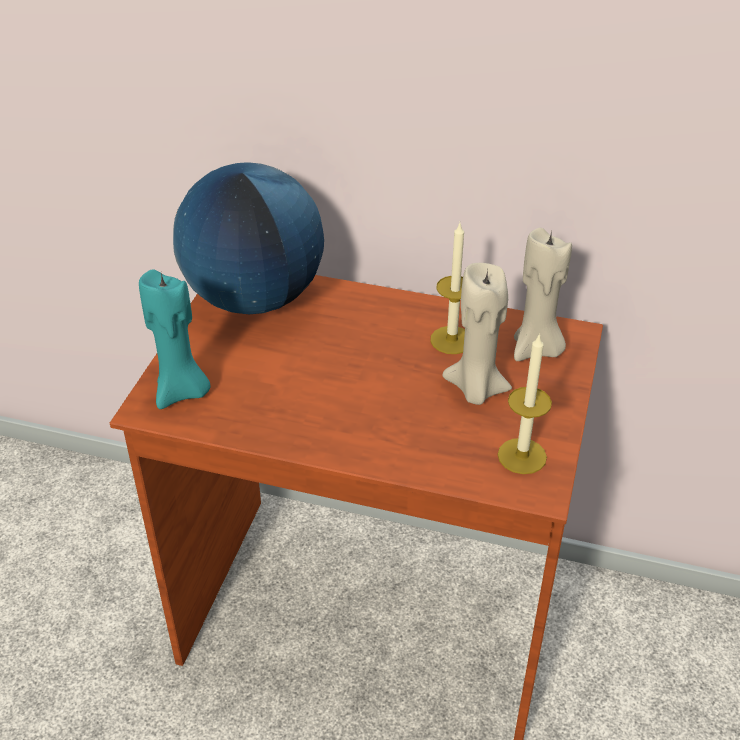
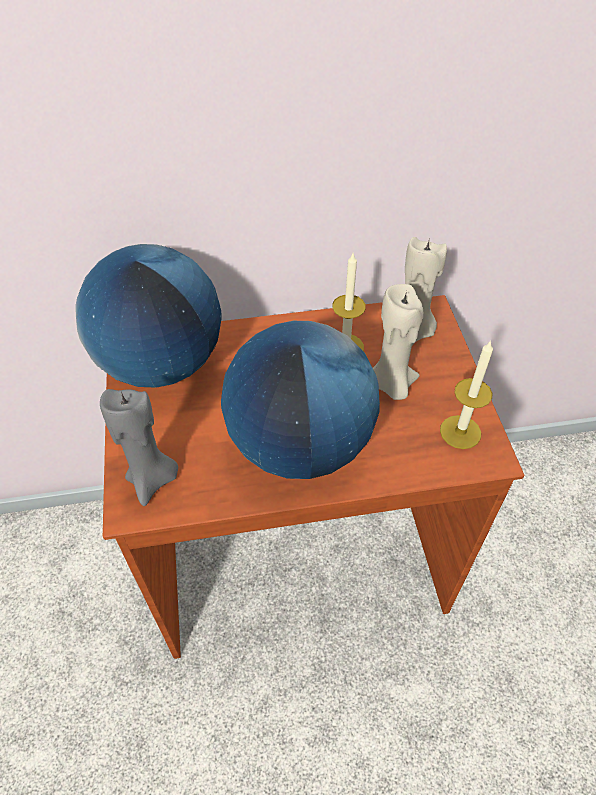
camera: 25 degrees left, 10 degrees up
turquoise candle [139,269,211,409] -> grey candle [100,389,178,506]
none -> globe [221,321,380,479]

